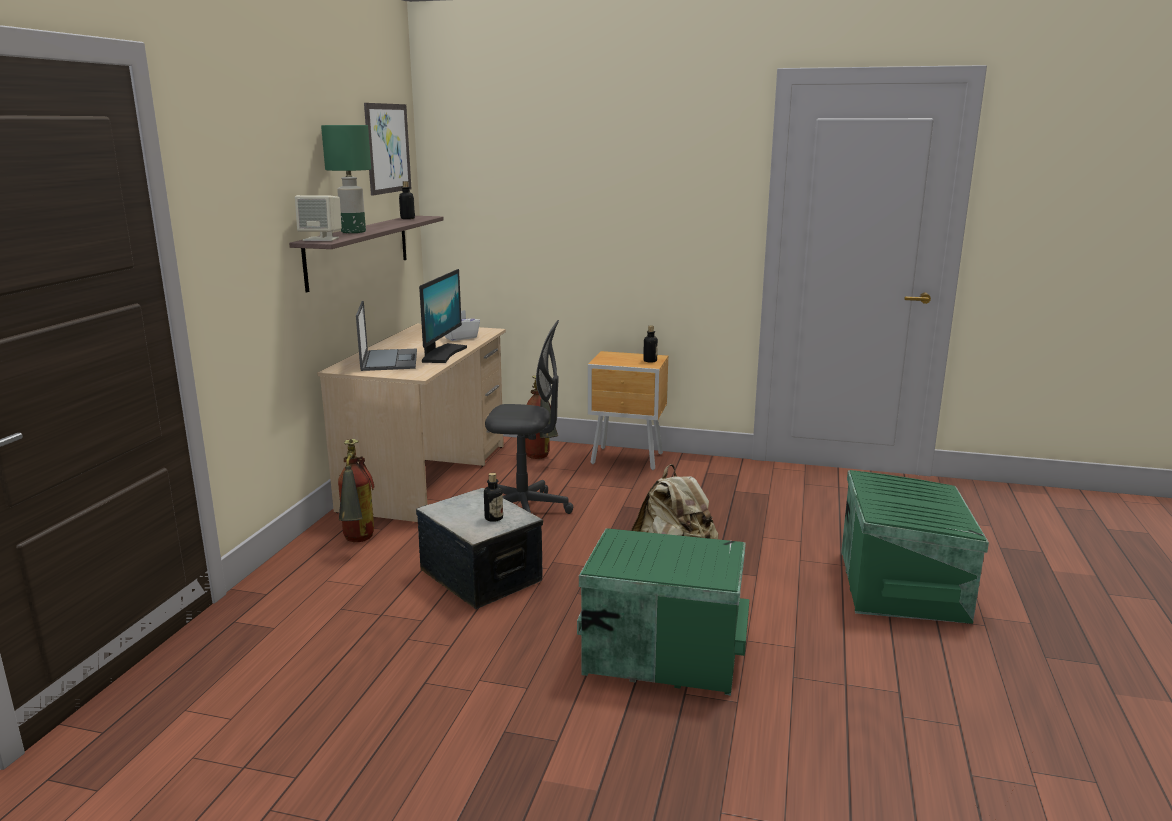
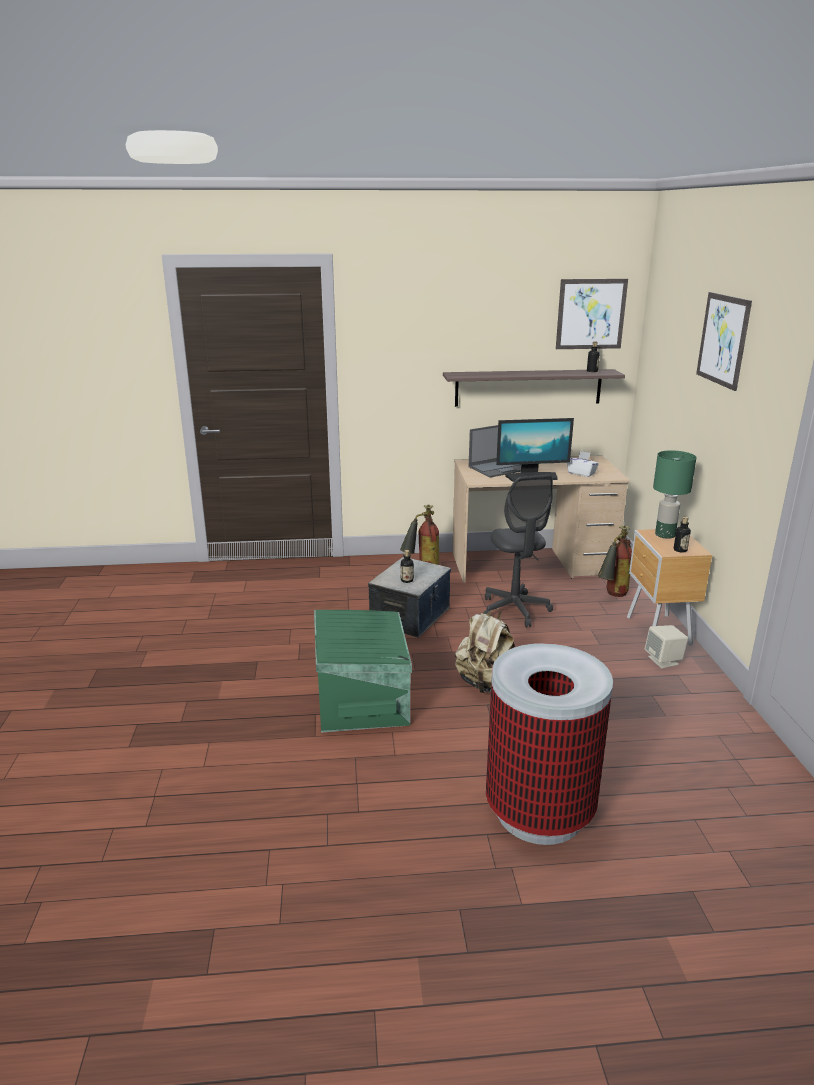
camera: 70 degrees right, 5 degrees up
beige speaker [295,195,342,241] -> beige speaker moved to [645,625,688,668]
green table lamp [321,125,371,233] -> green table lamp moved to [653,450,696,539]
green storage box [841,470,989,624] -> trash can [486,643,613,845]
none -> picture [696,292,752,391]

